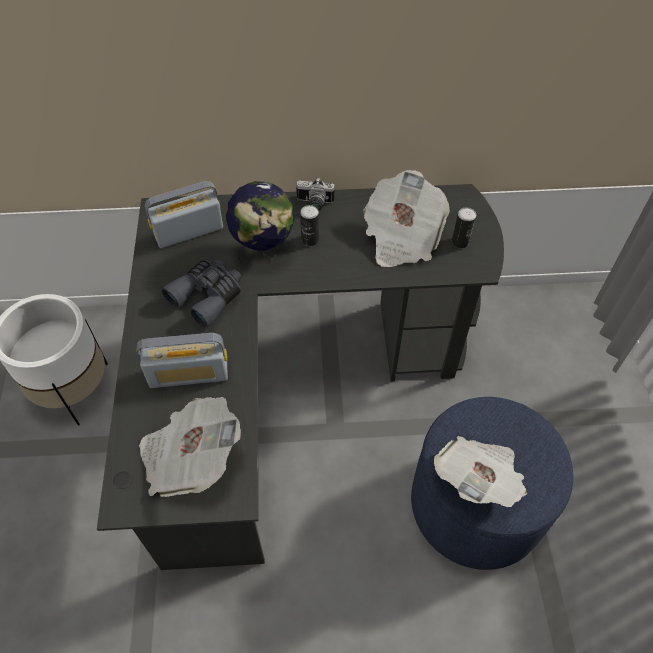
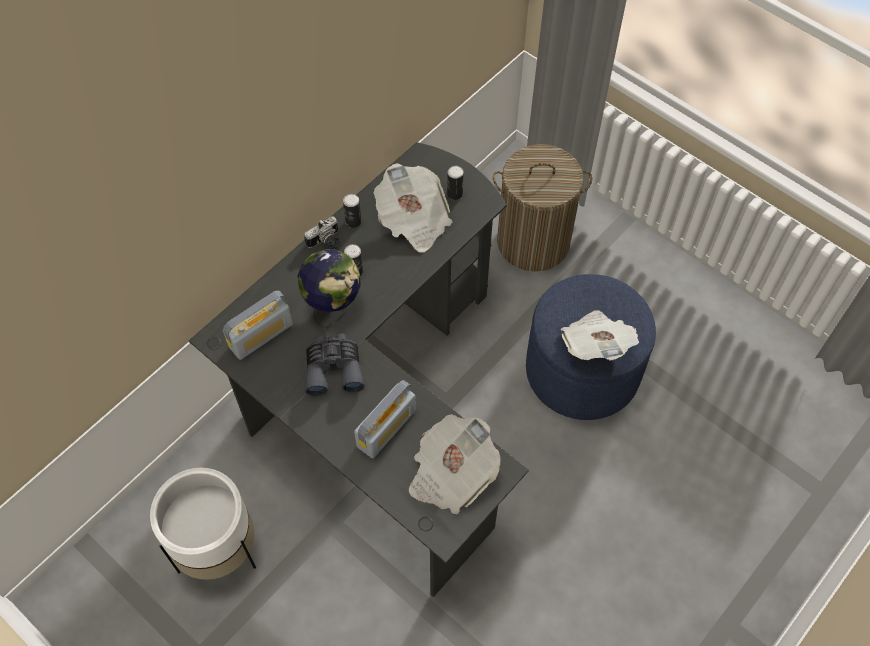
camera: 45 degrees left, 5 degrees up
radio [145,181,223,248] -> radio turned 150 degrees counterclockwise [223,291,293,360]
none -> can [343,194,362,228]
none -> laundry basket [493,144,592,272]

